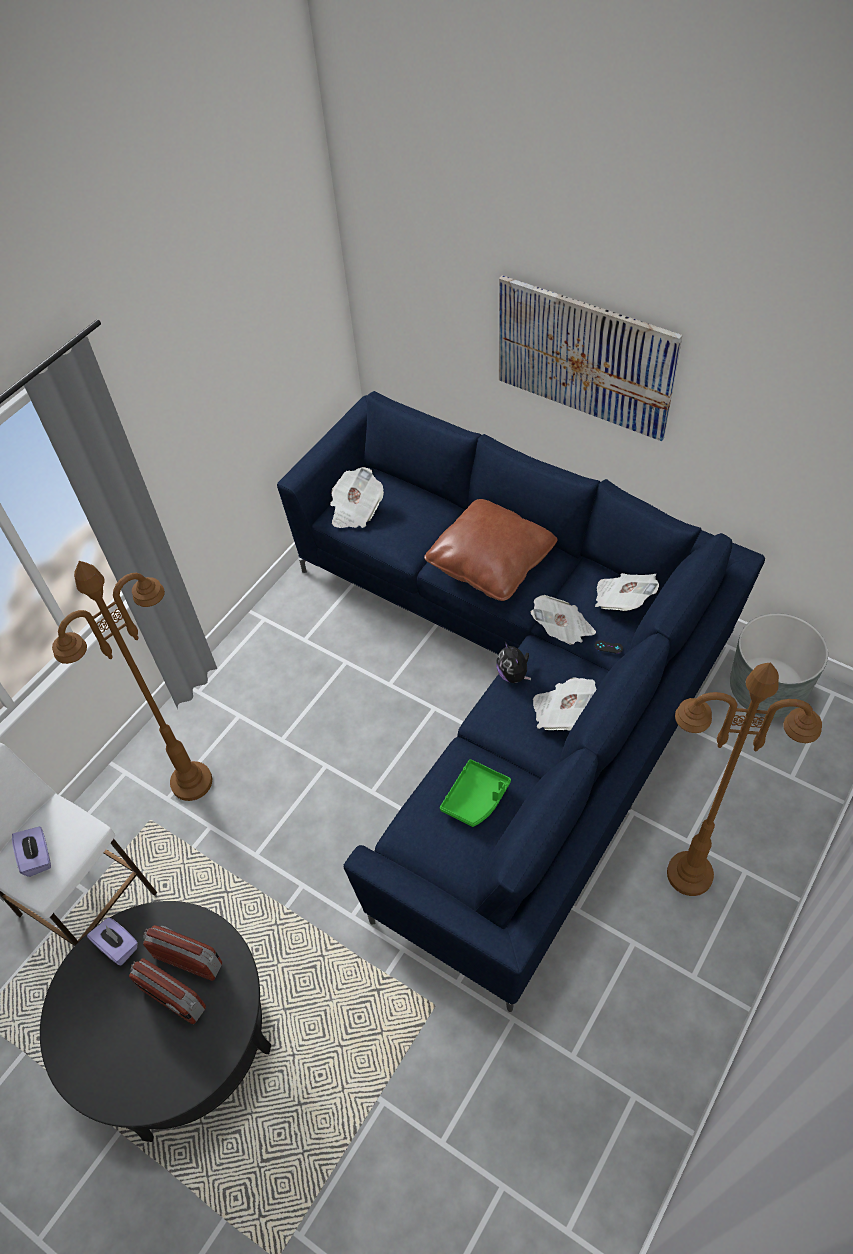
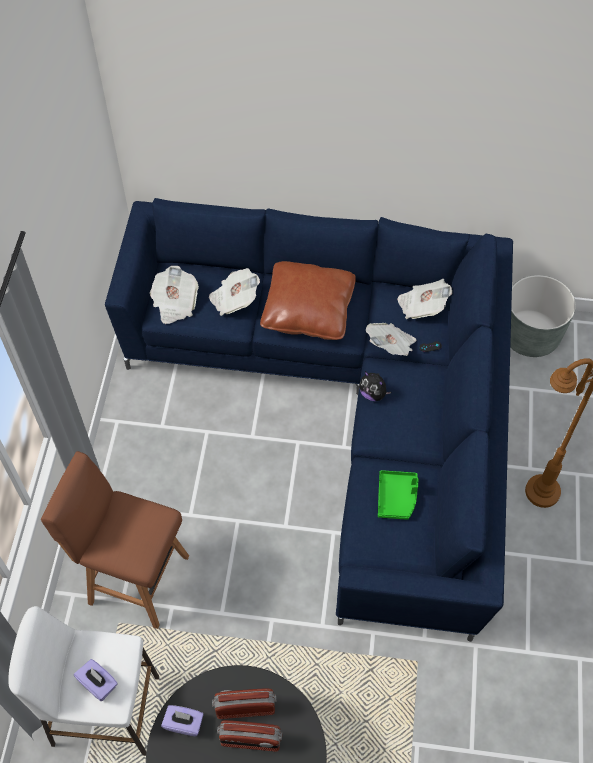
camera: 30 degrees left, 5 degrees up
brown floor lamp [52,561,212,801] -> brown stool [41,451,189,629]
picture [499,275,682,441] -> none
newspaper [533,677,597,731] -> newspaper moved to [209,268,260,316]

